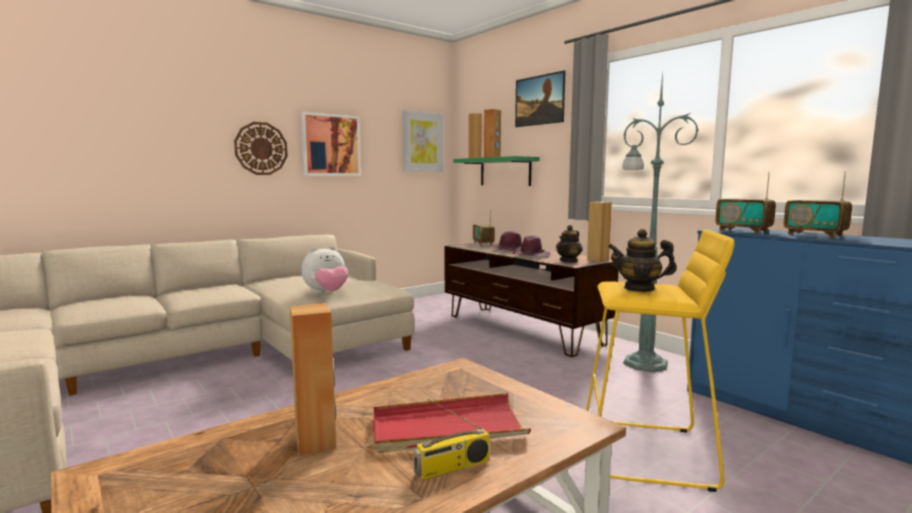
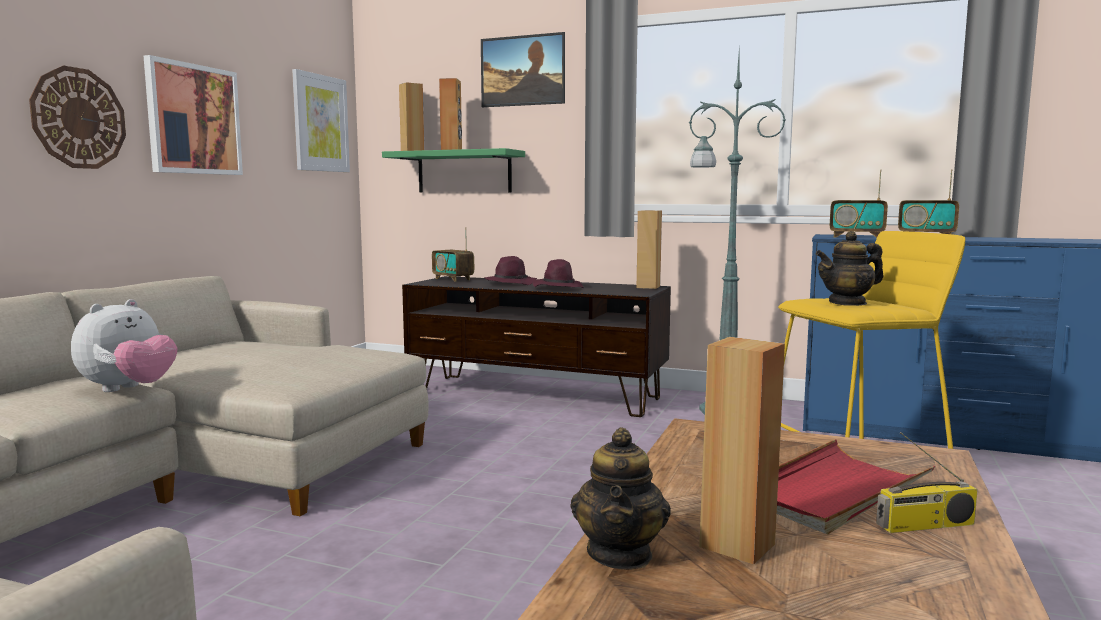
camera: 30 degrees left, 0 degrees up
plush toy [301,246,348,294] -> plush toy moved to [71,299,177,392]
radio [414,399,490,480] -> radio turned 45 degrees clockwise [876,432,978,533]
teapot [556,225,583,263] -> teapot moved to [571,427,671,570]

